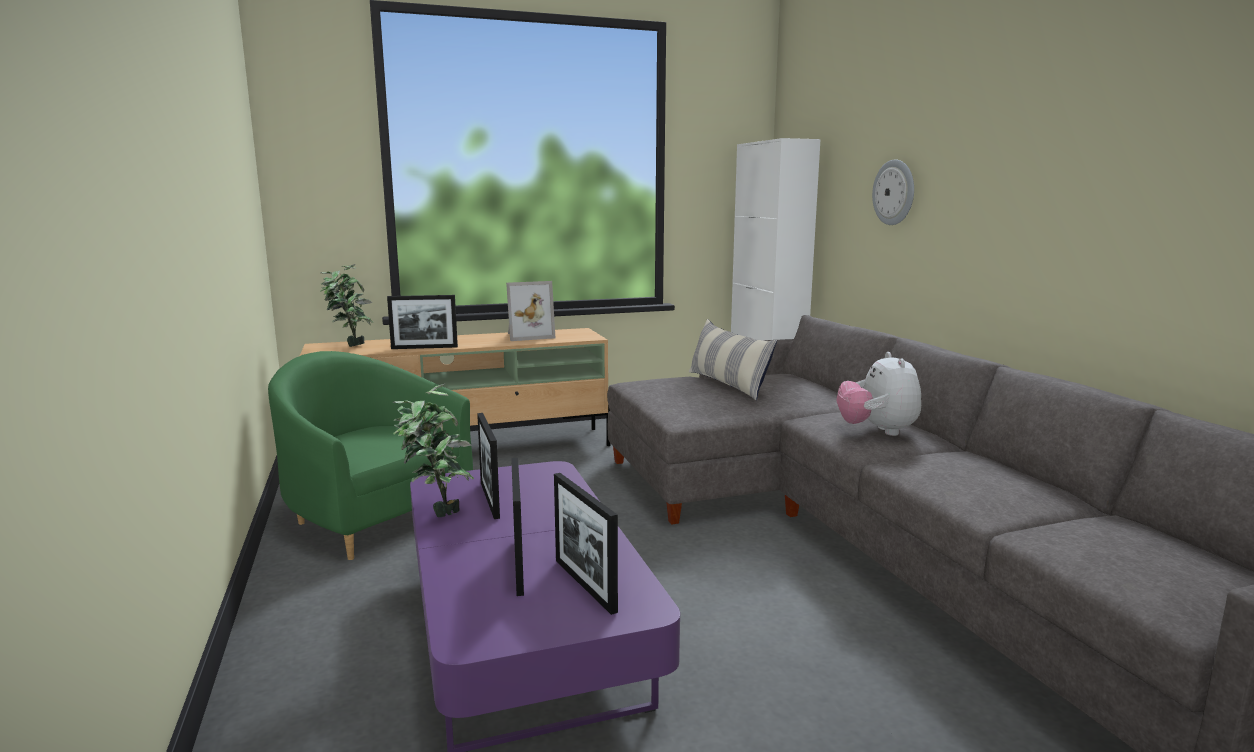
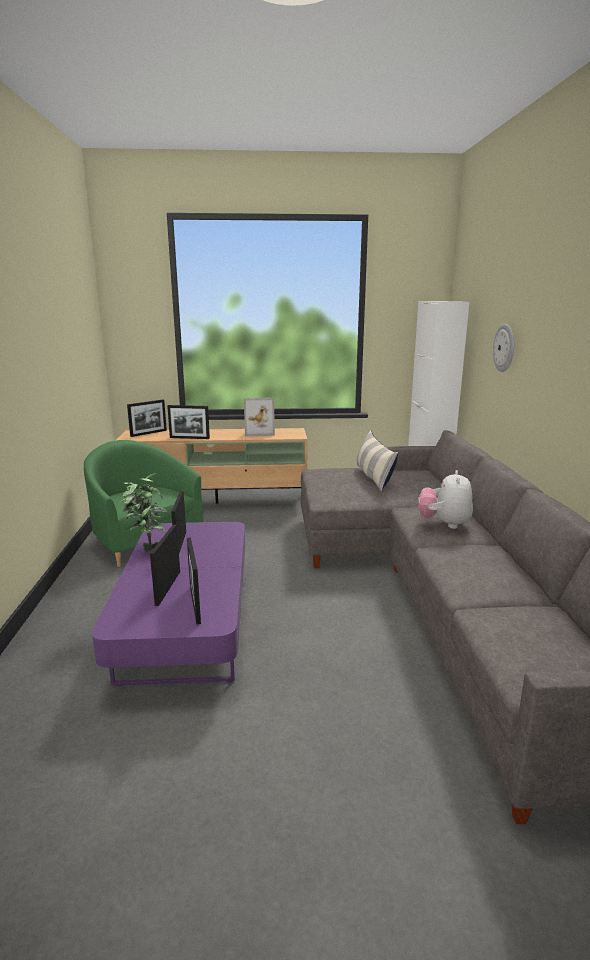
camera: 15 degrees right, 5 degrees up
potted plant [320,264,373,347] -> picture frame [127,400,167,437]

